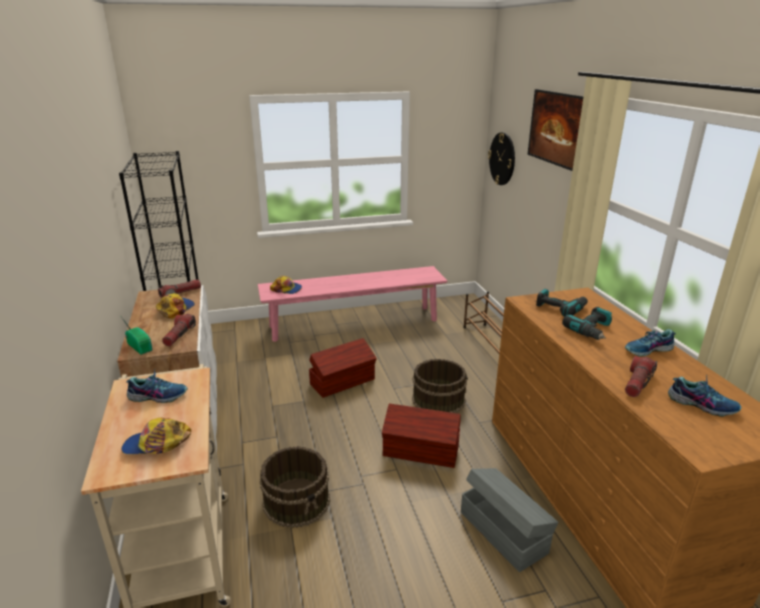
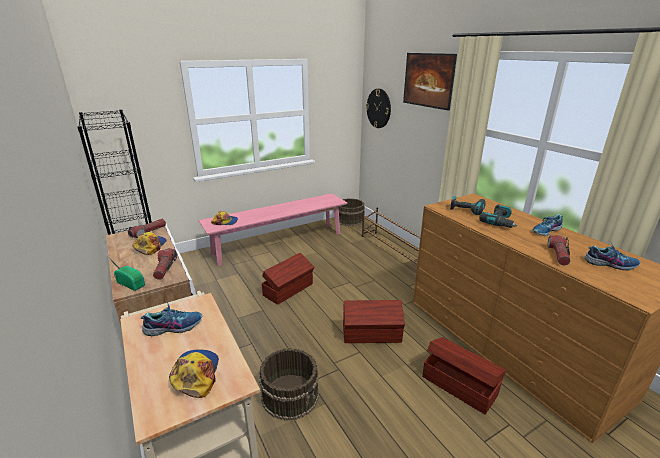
camera: 15 degrees left, 0 degrees up
cap [121,417,191,454] -> cap turned 105 degrees clockwise [169,349,219,398]
brown bucket [412,359,468,413] -> brown bucket moved to [339,199,365,226]
grey storage box [461,468,559,572] -> brown storage box [422,337,506,415]

